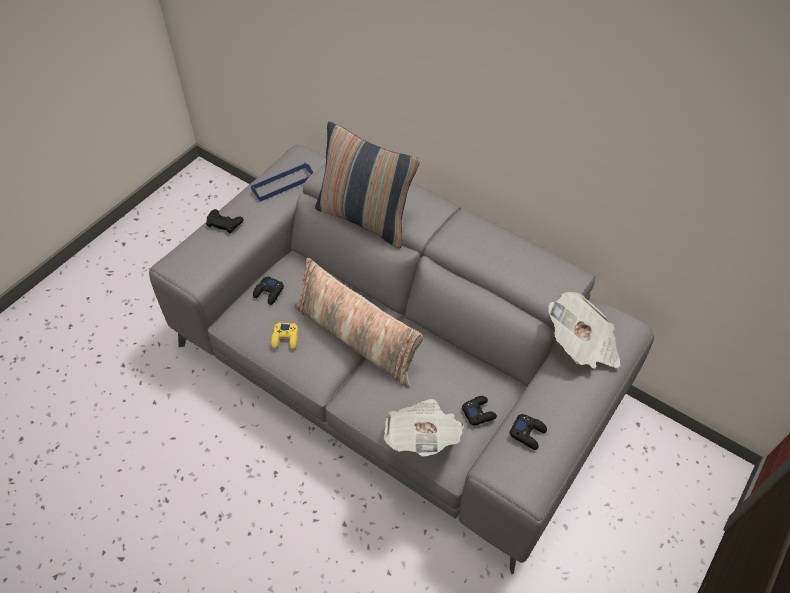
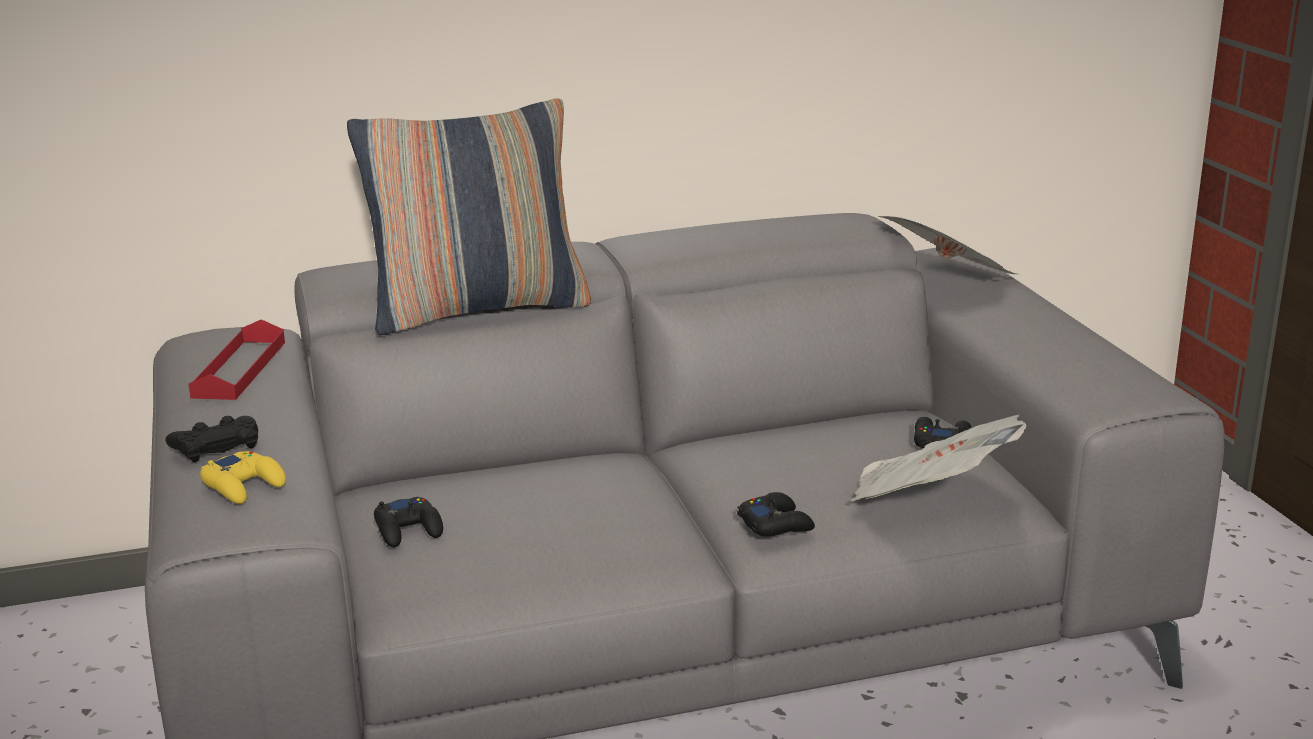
camera: 50 degrees left, 30 degrees down
blue tray [251,163,314,202] -> red tray [188,319,285,400]
yellow game controller [271,322,298,349] -> yellow game controller moved to [200,451,286,504]
pillow [295,258,423,387] -> none
black game controller [509,414,547,450] -> black game controller moved to [737,492,815,537]

